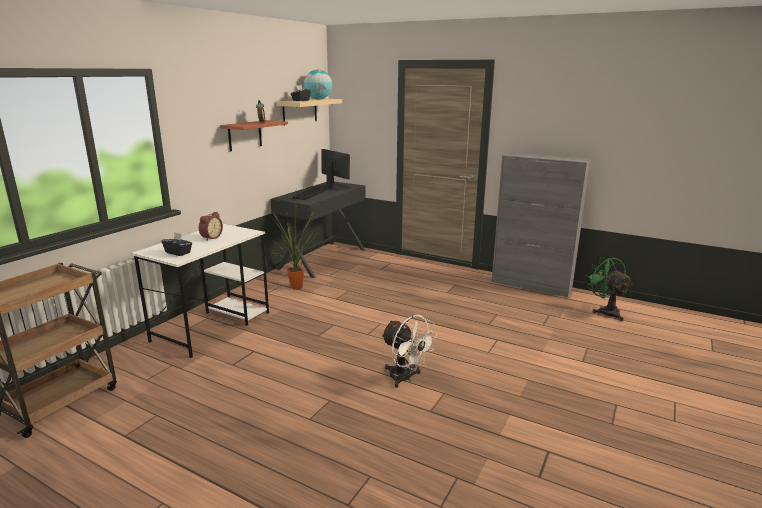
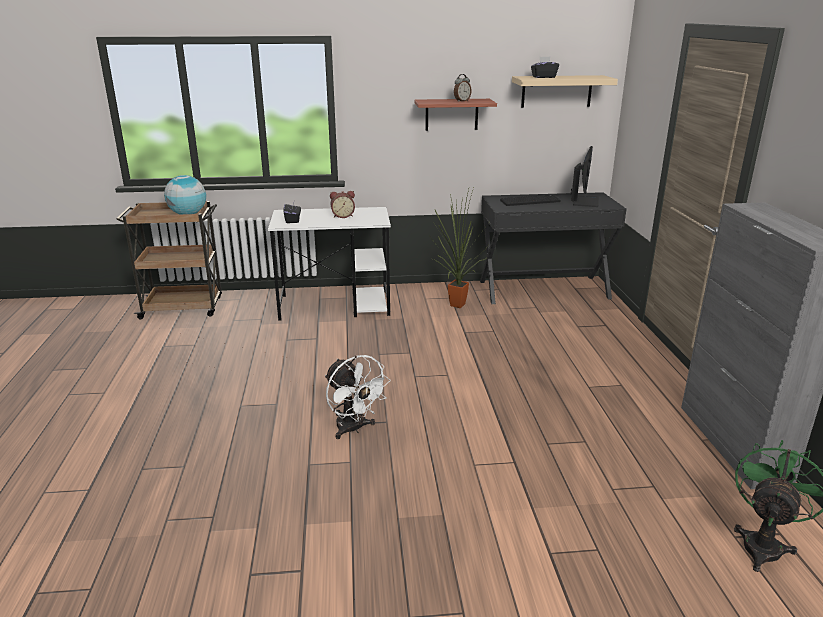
camera: 55 degrees right, 5 degrees up
globe [304,70,332,99] -> globe moved to [164,175,206,214]
white fan [381,315,437,388] -> white fan turned 45 degrees counterclockwise [325,355,391,439]

